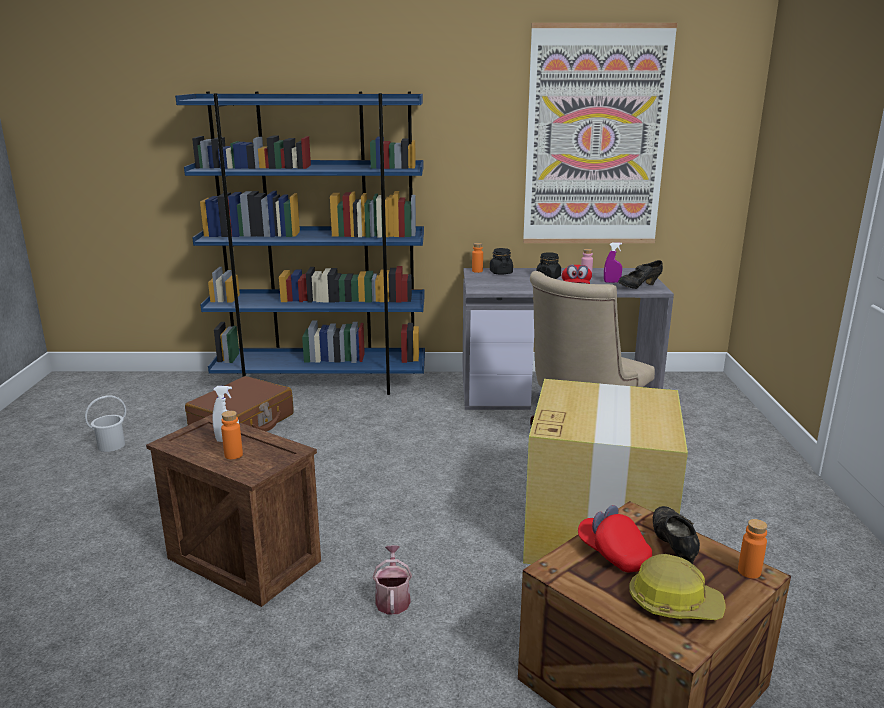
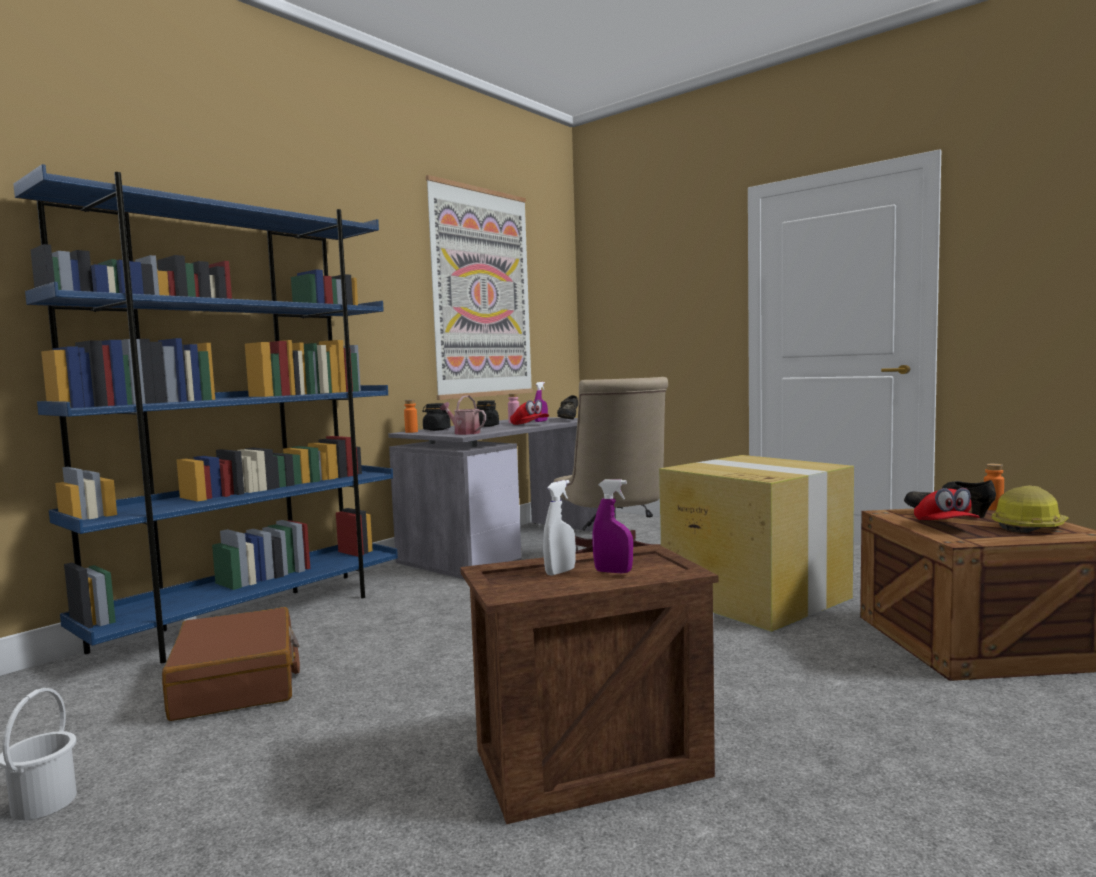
camera: 50 degrees left, 15 degrees down
orange bottle [221,411,243,459] -> purple spray bottle [592,479,633,573]
watering can [373,545,412,615] -> watering can moved to [440,396,486,435]
red cap [578,505,652,573] -> red cap turned 90 degrees counterclockwise [914,488,980,520]

